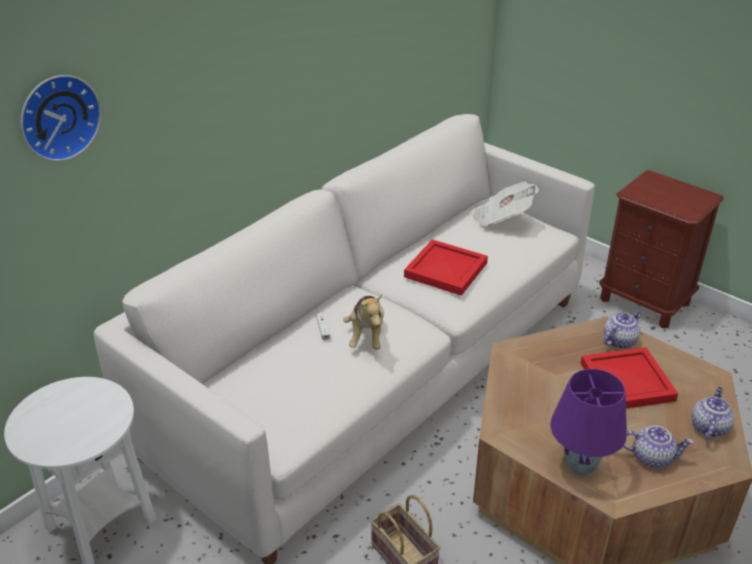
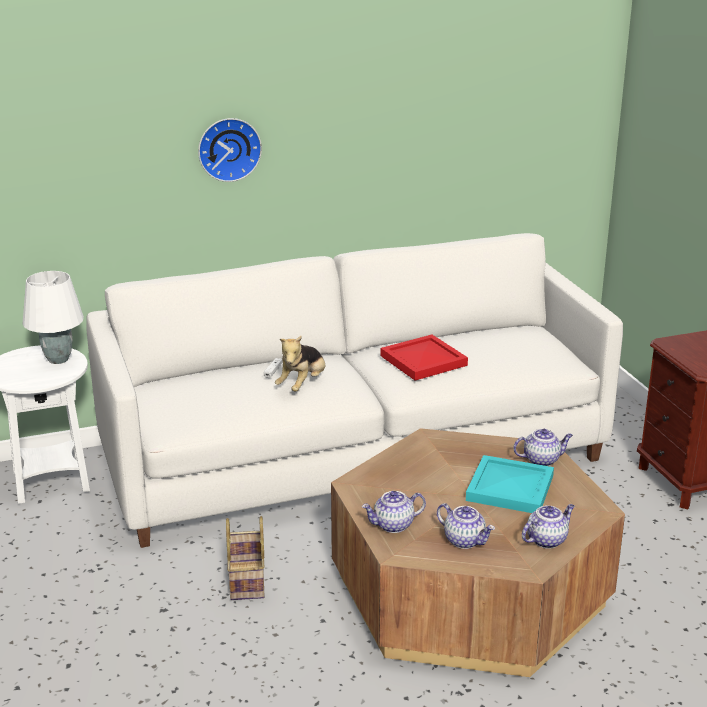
camera: 30 degrees right, 10 degrees down
wall clock [21,75,101,161] -> wall clock moved to [198,118,262,182]
newspaper [471,181,539,227] -> none
purple table lamp [550,369,627,476] -> teapot [362,491,426,533]
red tray [581,347,678,408] -> turquoise tray [466,455,554,513]
none -> white table lamp [23,271,84,364]

